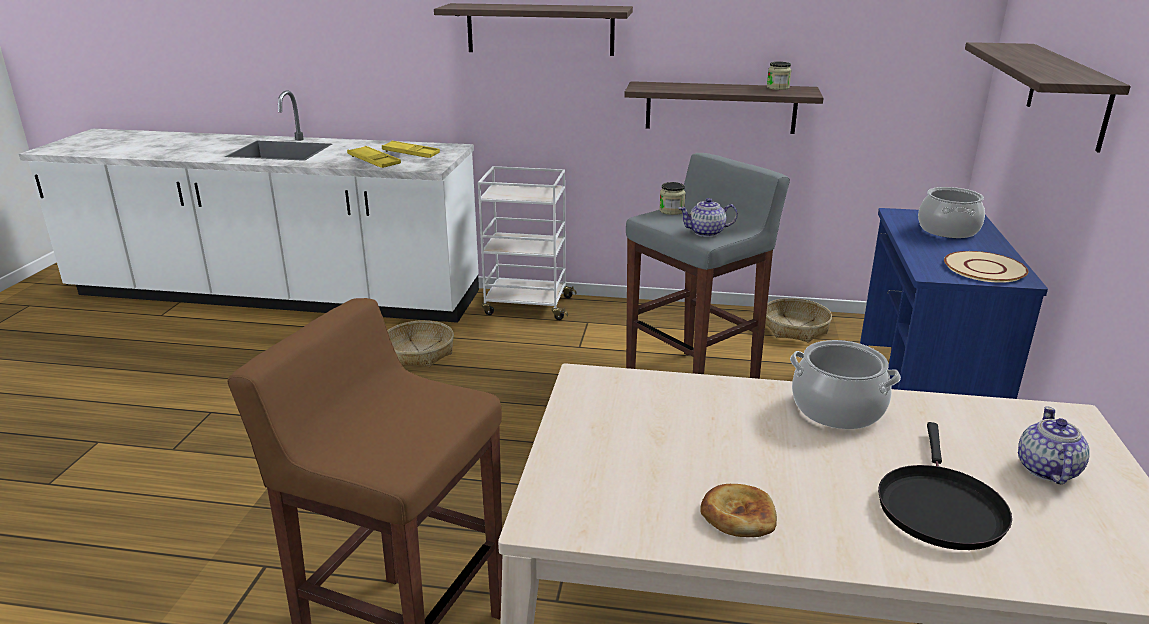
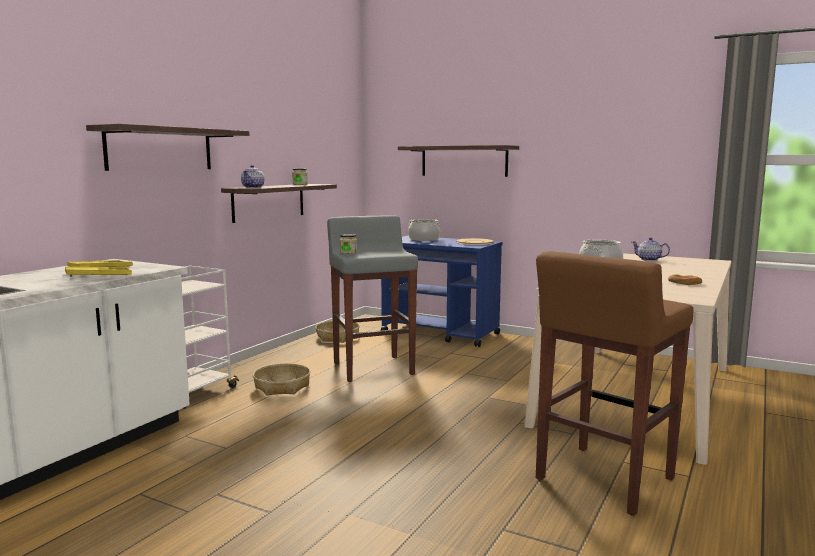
camera: 70 degrees left, 15 degrees down
basket [387,320,454,367] -> basket moved to [253,363,310,396]
teapot [678,198,738,237] -> teapot moved to [241,165,264,188]
black frying pan [878,422,1012,550] -> none

